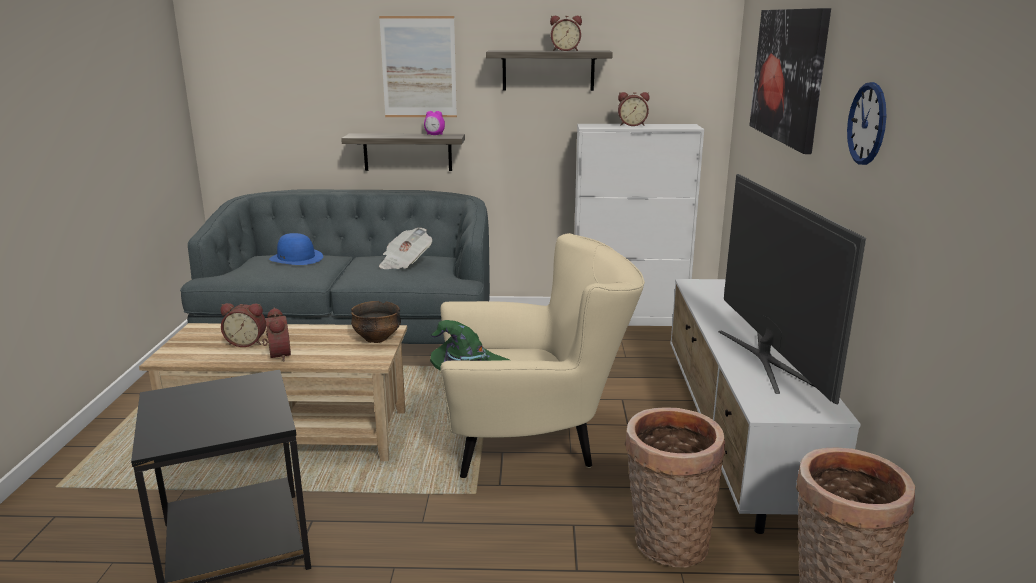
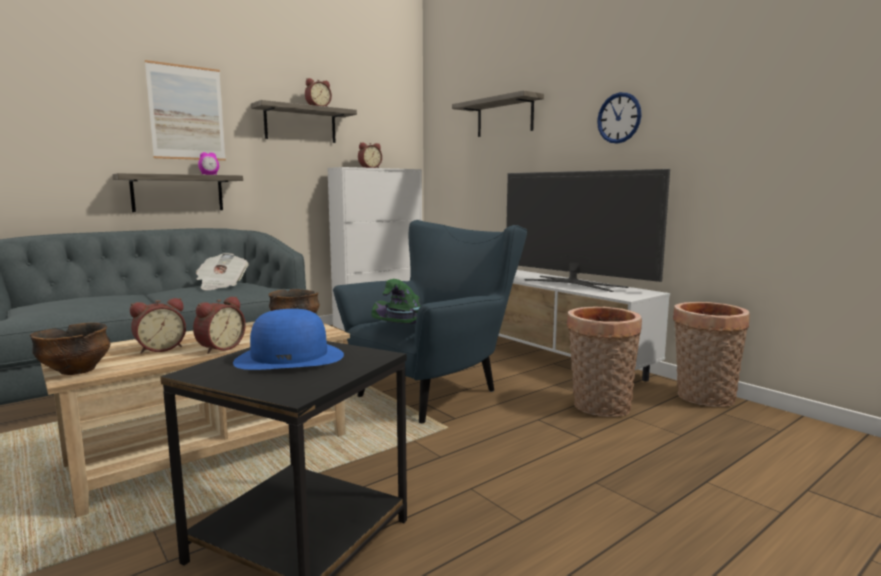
camera: 40 degrees left, 10 degrees down
alarm clock [262,308,291,361] -> alarm clock turned 90 degrees clockwise [193,296,246,354]
blue hat [269,233,323,265] -> blue hat moved to [233,309,344,370]
beige armchair [440,233,645,478] -> blue armchair [333,220,527,423]
picture [749,8,831,154] -> shelf [452,90,544,137]
none -> bowl [30,323,111,375]

